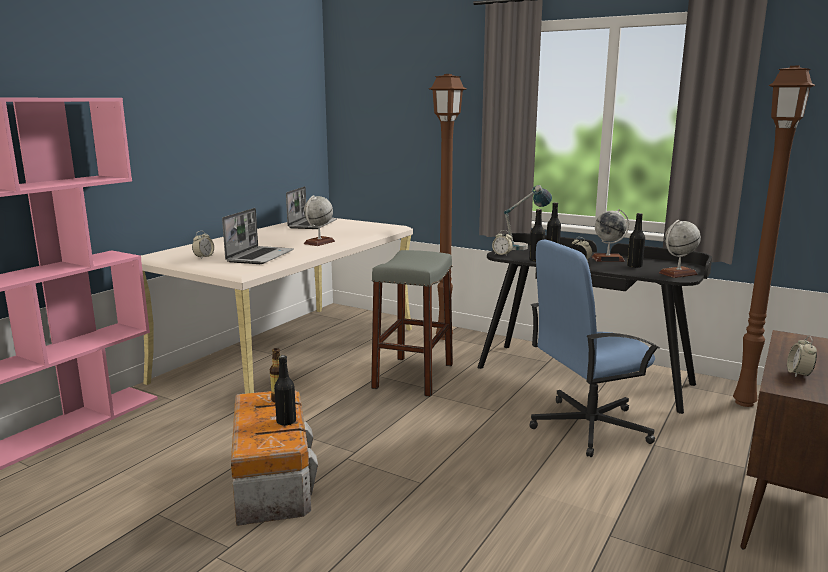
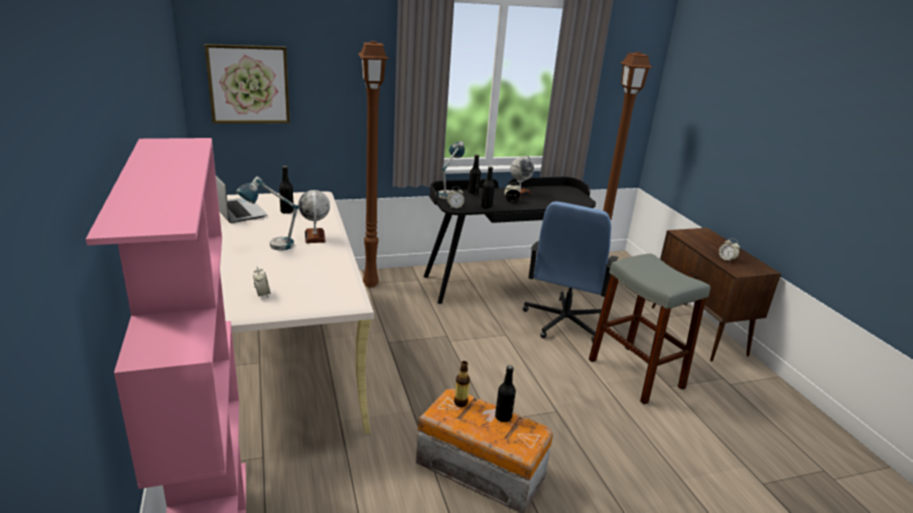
camera: 50 degrees left, 10 degrees up
laptop [222,208,294,264] -> none
grey stool [371,250,453,397] -> grey stool moved to [589,253,710,404]
black bottle [627,213,645,268] -> black bottle moved to [279,166,294,214]
globe [659,220,701,278] -> none
none -> picture [205,44,290,124]
none -> table lamp [236,177,299,250]

